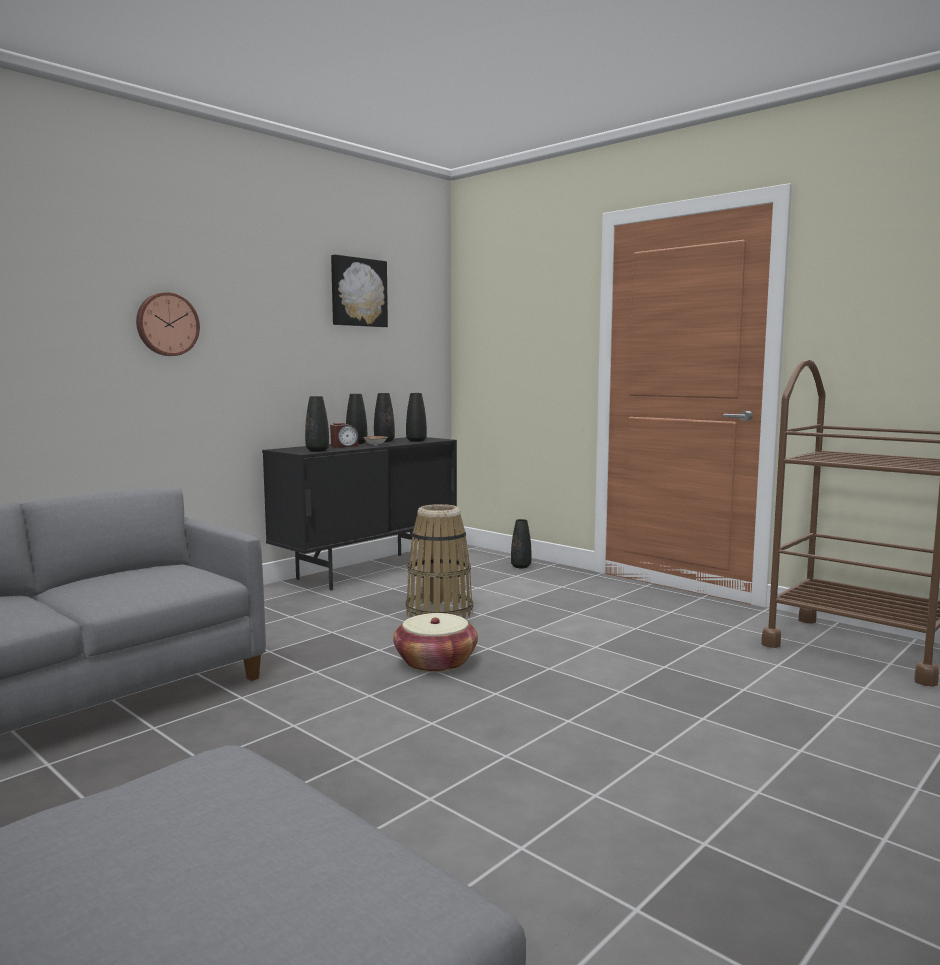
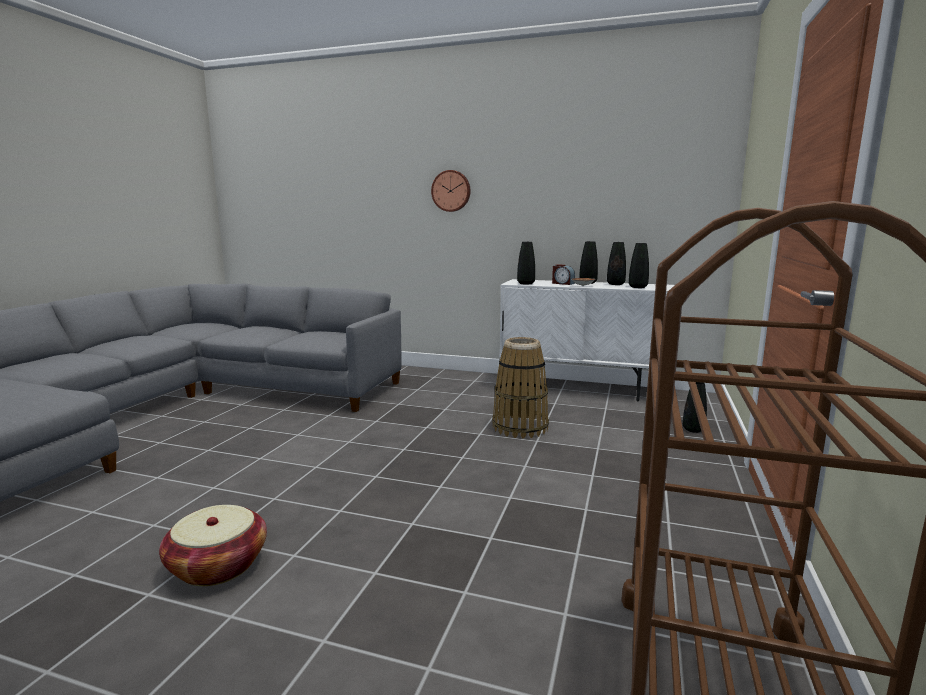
camera: 65 degrees right, 5 degrees up
black cabinet [262,437,457,591] -> white cabinet [499,279,674,401]
picture [331,254,388,327] -> none
basket [393,613,478,673] -> basket moved to [159,505,267,586]

